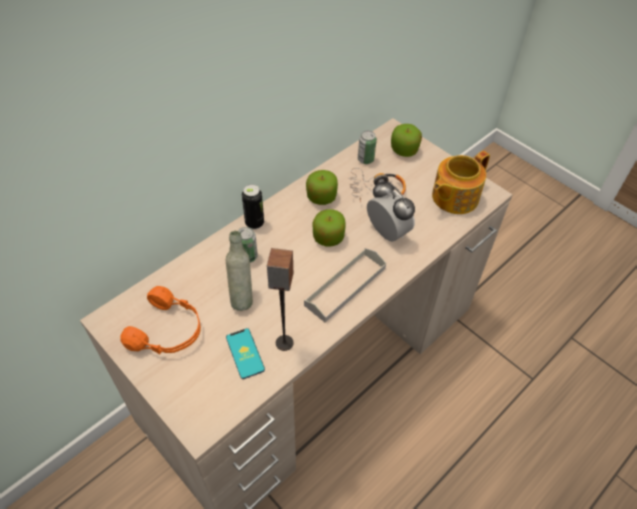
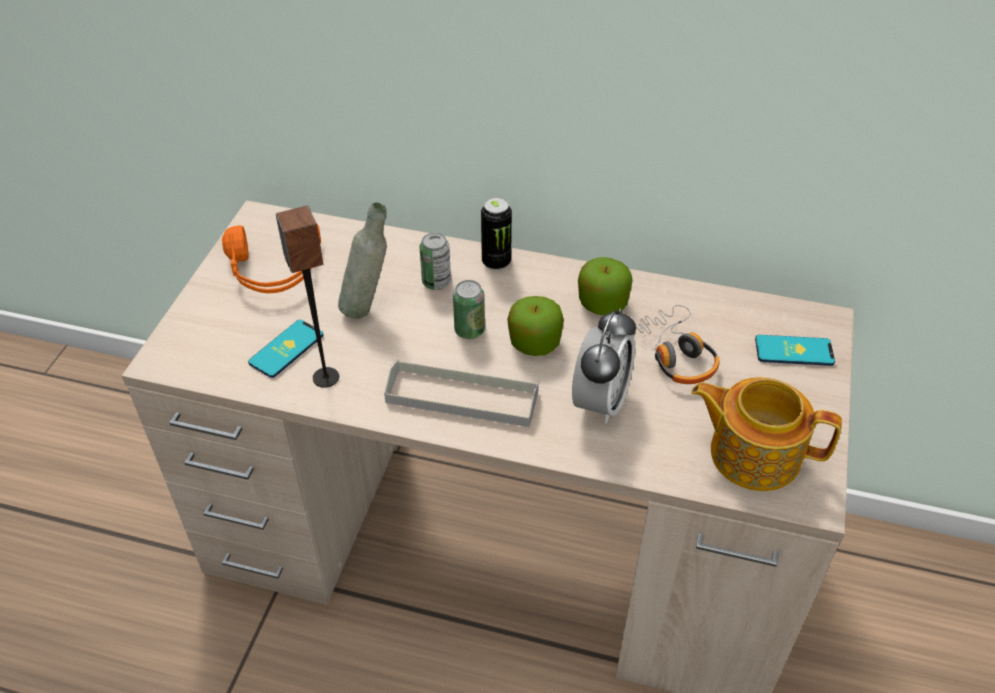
camera: 60 degrees right, 5 degrees down
can [358,131,377,164] -> can moved to [453,280,485,339]
apple [391,124,422,157] -> phone [755,335,835,366]

